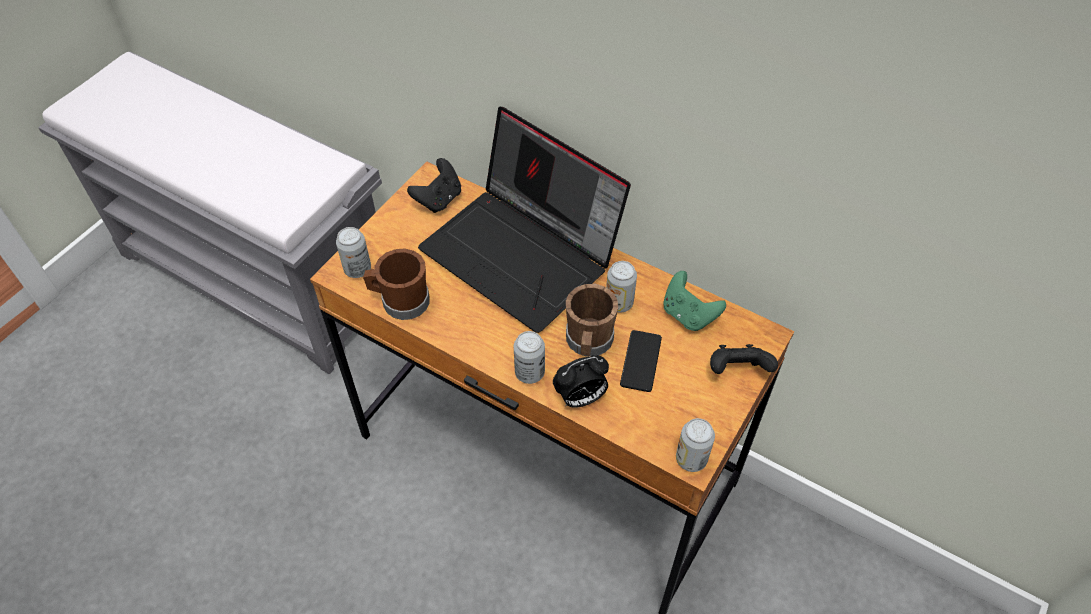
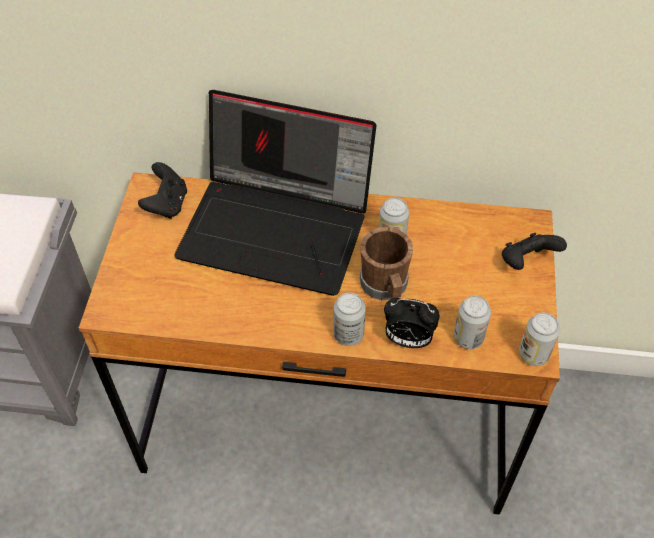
camera: 25 degrees left, 0 degrees up
can [336,227,371,278] -> can moved to [453,296,491,349]
brown mug [363,249,430,320] -> none
alarm clock [553,355,609,408] -> alarm clock turned 60 degrees clockwise [384,298,440,348]
phone [620,330,662,392] -> none
green game controller [663,271,726,331] -> none

